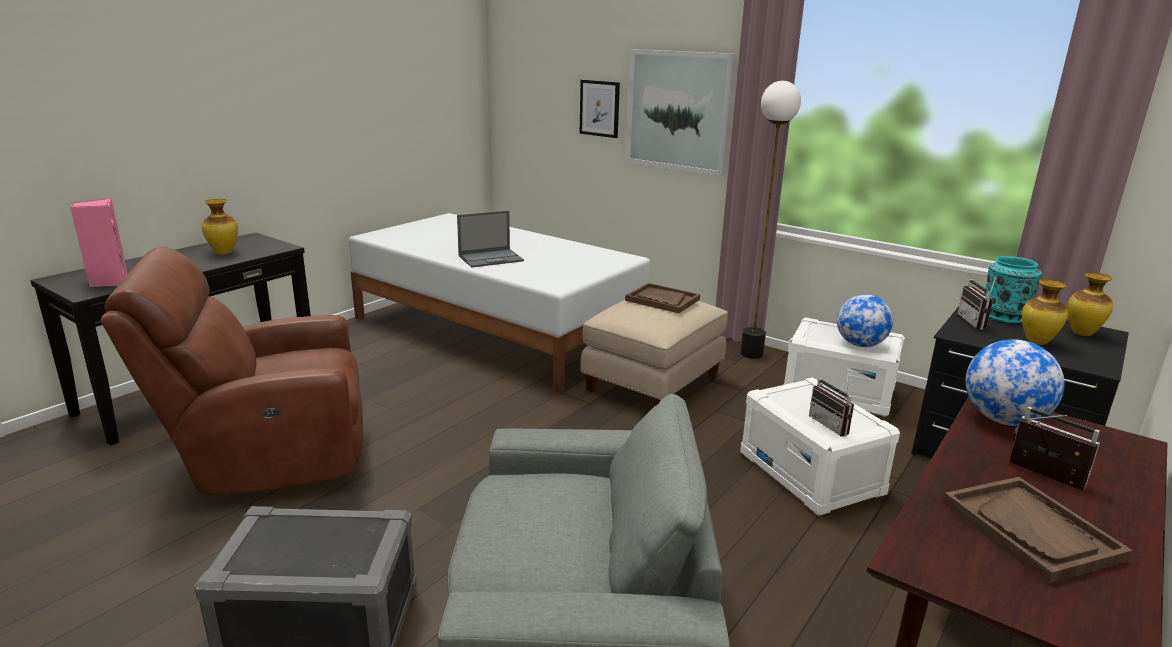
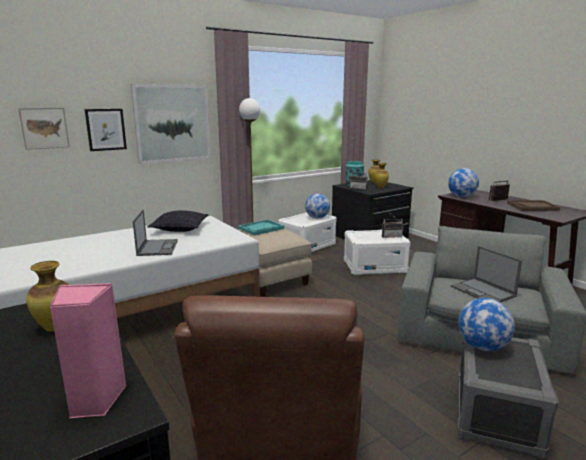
camera: 70 degrees left, 5 degrees down
brown tray [625,283,700,313] -> turquoise tray [238,220,284,236]
none -> picture [18,108,70,150]
none -> pillow [148,210,209,232]
none -> laptop [451,246,522,302]
none -> globe [458,298,515,351]

